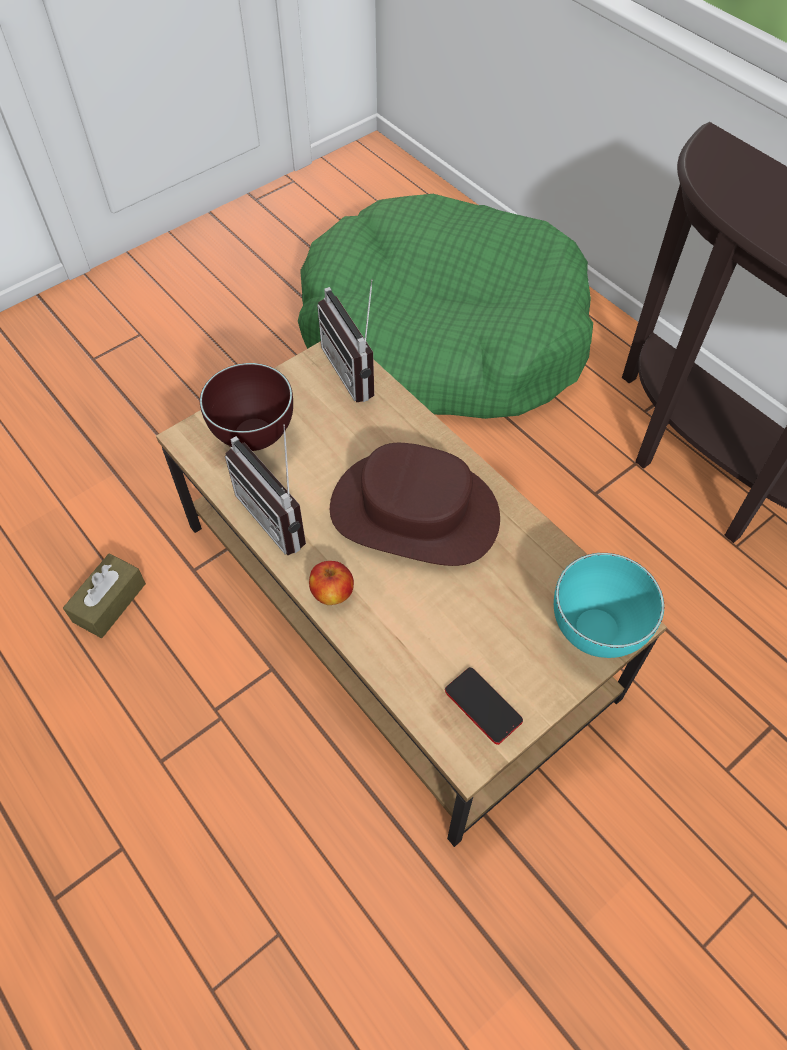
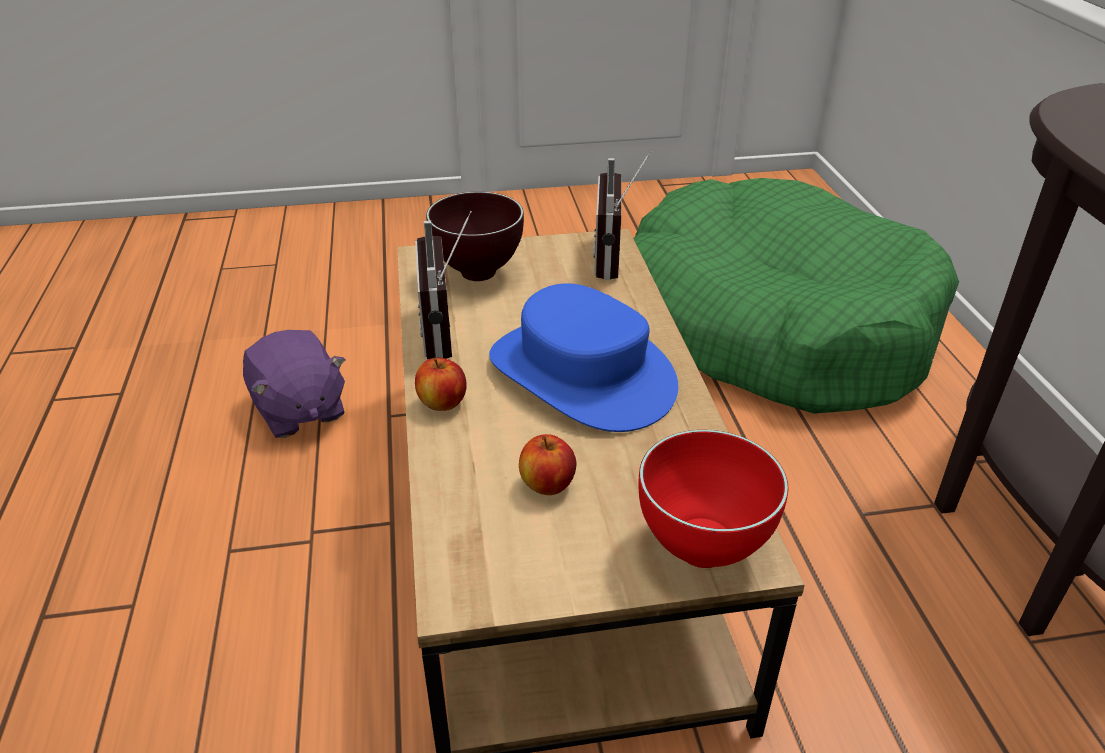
camera: 30 degrees right, 20 degrees down
brown tissue box [63,553,146,638] -> purple plush toy [243,330,346,438]
brown hat [330,443,500,566] -> blue hat [489,283,678,432]
phone [445,667,523,745] -> none
turquoise bowl [554,553,664,658] -> red bowl [638,430,788,568]
none -> apple [519,434,576,495]

